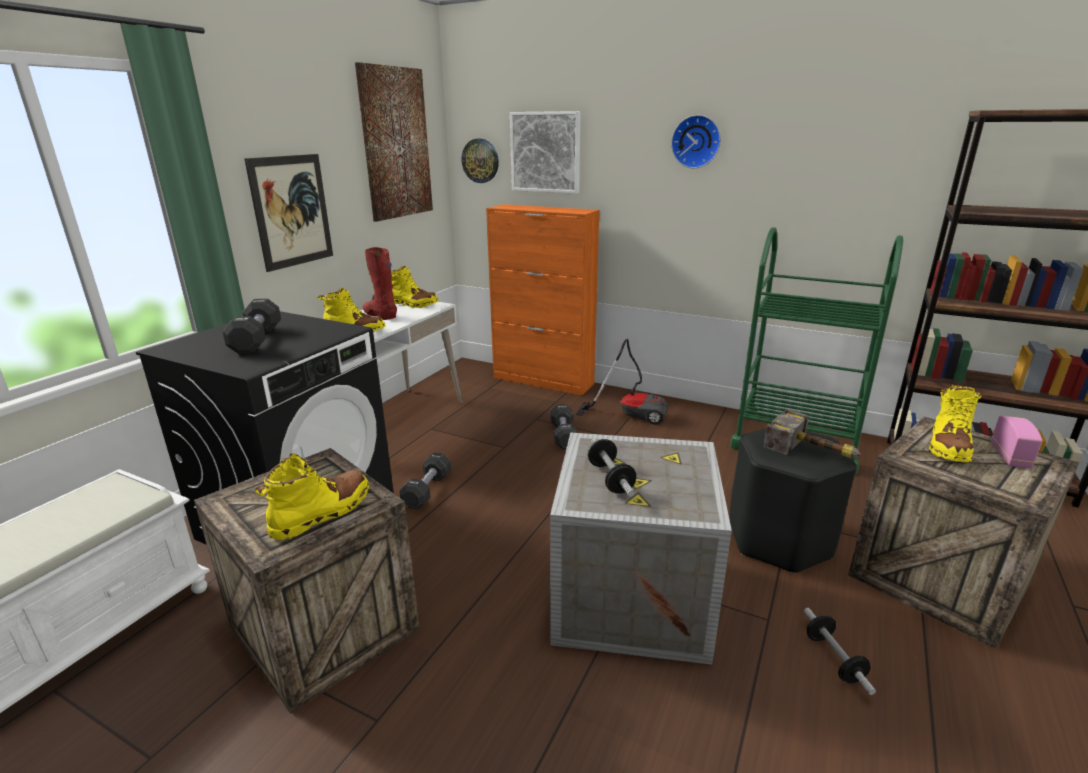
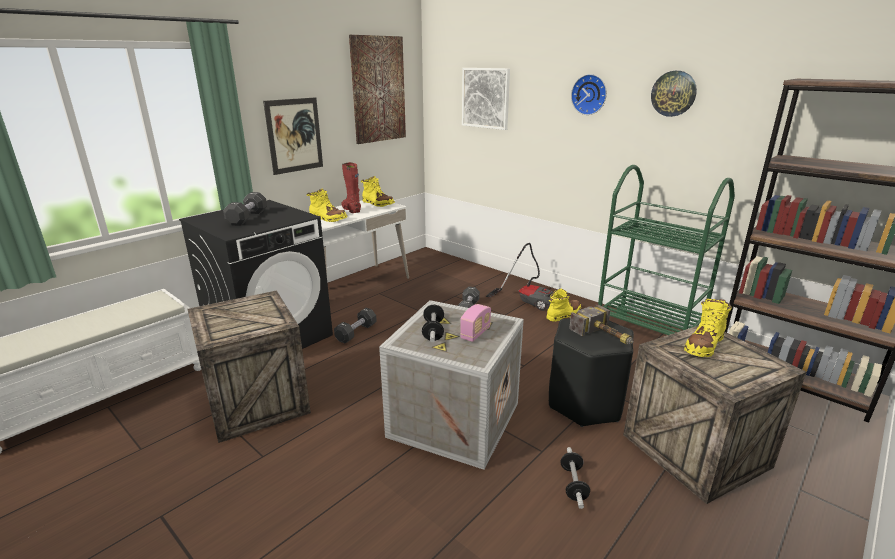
camera: 15 degrees right, 0 degrees up
yellow boot [255,454,369,540] -> yellow boot moved to [546,288,581,322]
wall clock [462,139,499,183] -> wall clock moved to [651,71,697,117]
orange cabinet [486,204,599,396] -> none
radio [991,416,1042,468] -> radio moved to [460,304,491,342]

